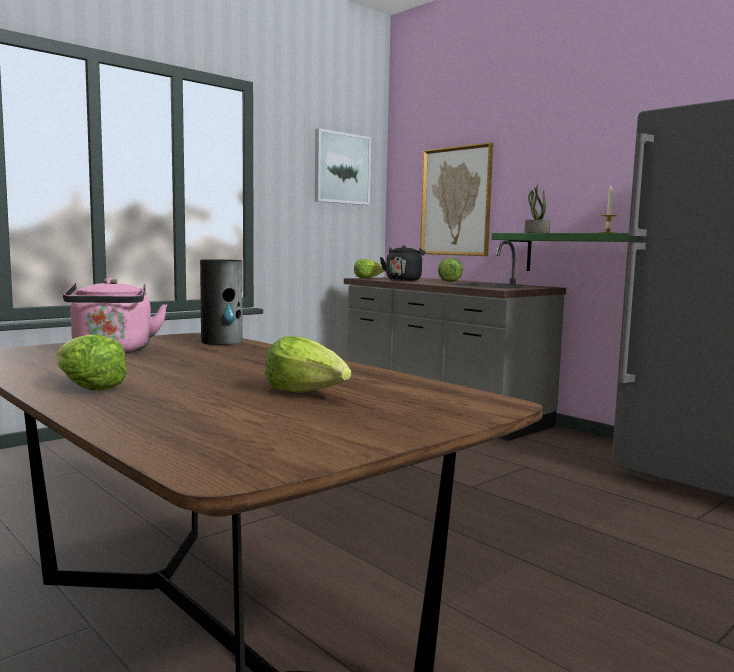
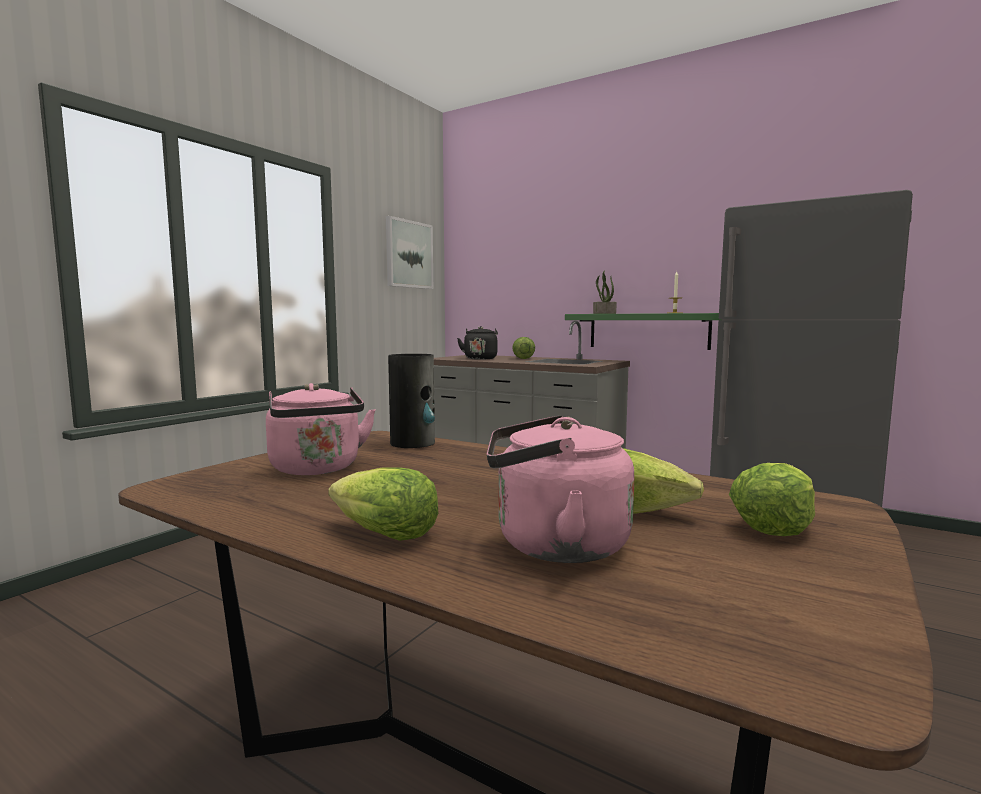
camera: 15 degrees left, 0 degrees up
lettuce [354,259,384,278] -> lettuce moved to [729,463,815,536]
picture [420,142,493,256] -> none
none -> pink kettle [487,415,635,563]

